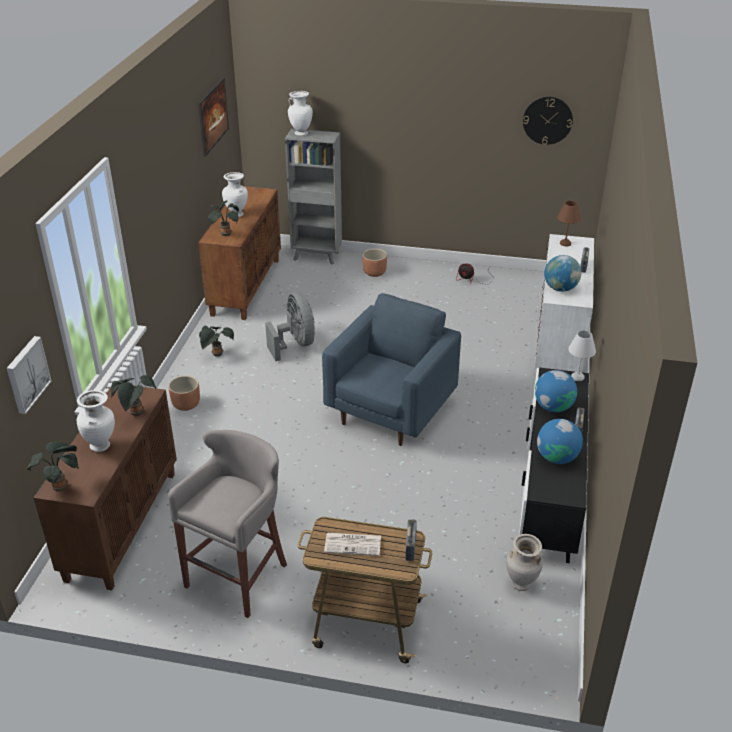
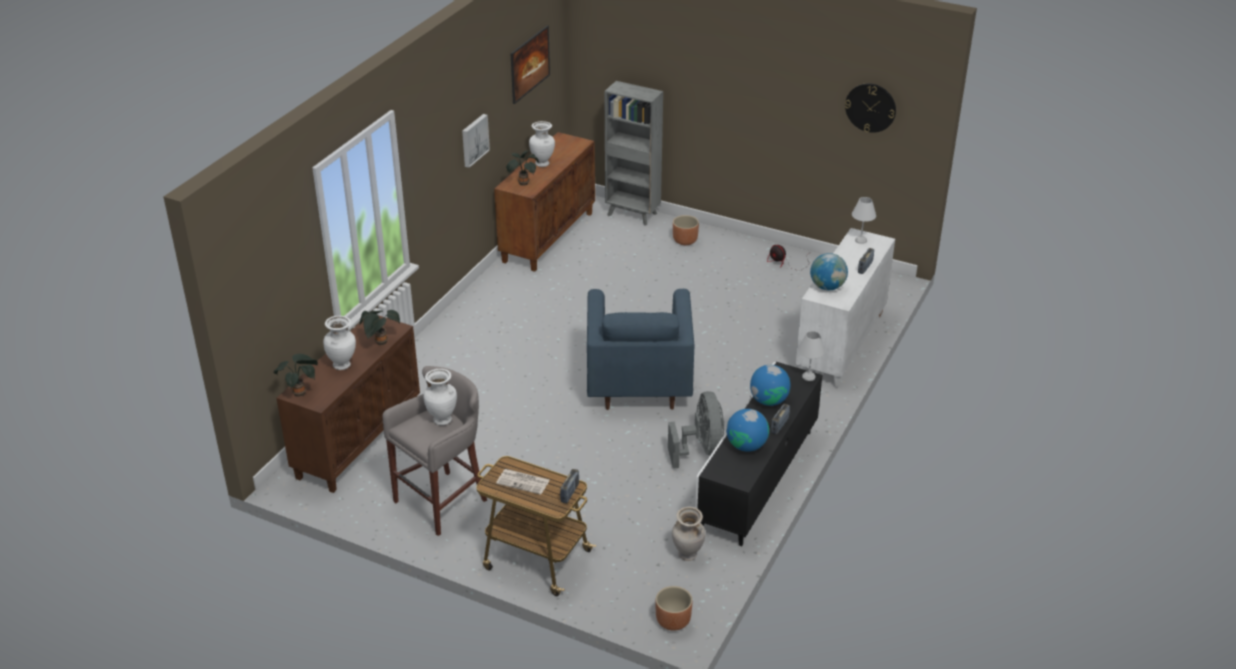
camera: 15 degrees right, 0 degrees up
picture [7,336,51,414] -> picture moved to [462,114,490,168]
brown planter [168,376,200,411] -> brown planter moved to [655,586,692,631]
potted plant [199,326,234,356] -> none
grey fan [265,292,315,361] -> grey fan moved to [668,391,724,469]
white vase [288,91,313,136] -> white vase moved to [423,369,457,425]
blue armchair [322,293,461,446] -> blue armchair turned 135 degrees clockwise [587,289,694,410]
brown table lamp [557,201,581,246] -> white table lamp [852,197,876,244]

